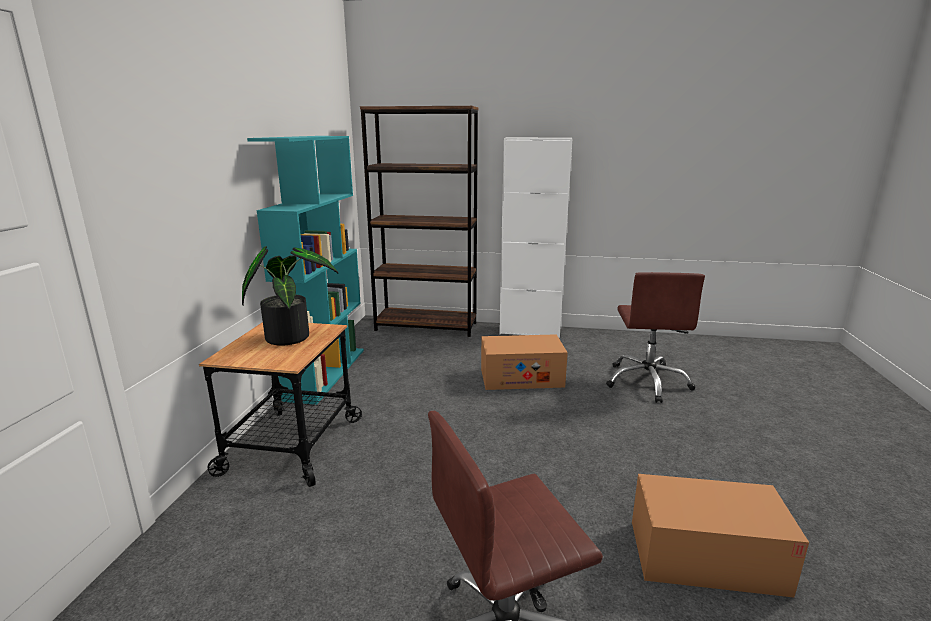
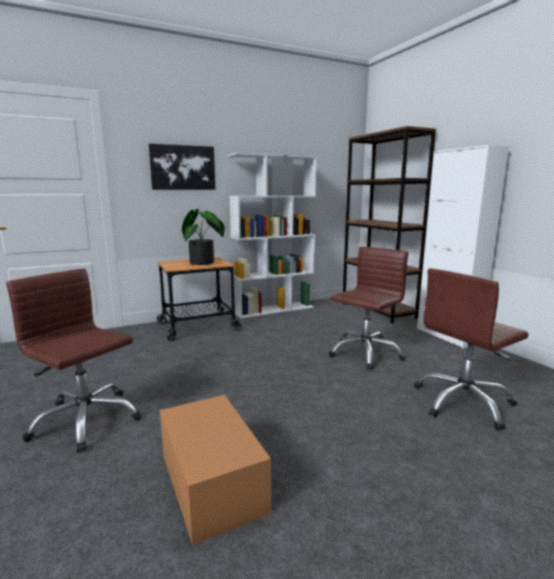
camera: 55 degrees right, 5 degrees down
turquoise bookcase [247,136,364,405] -> white bookcase [228,153,317,318]
cardboard box [481,334,568,390] -> brown office chair [328,247,409,370]
none -> picture [149,144,215,190]

